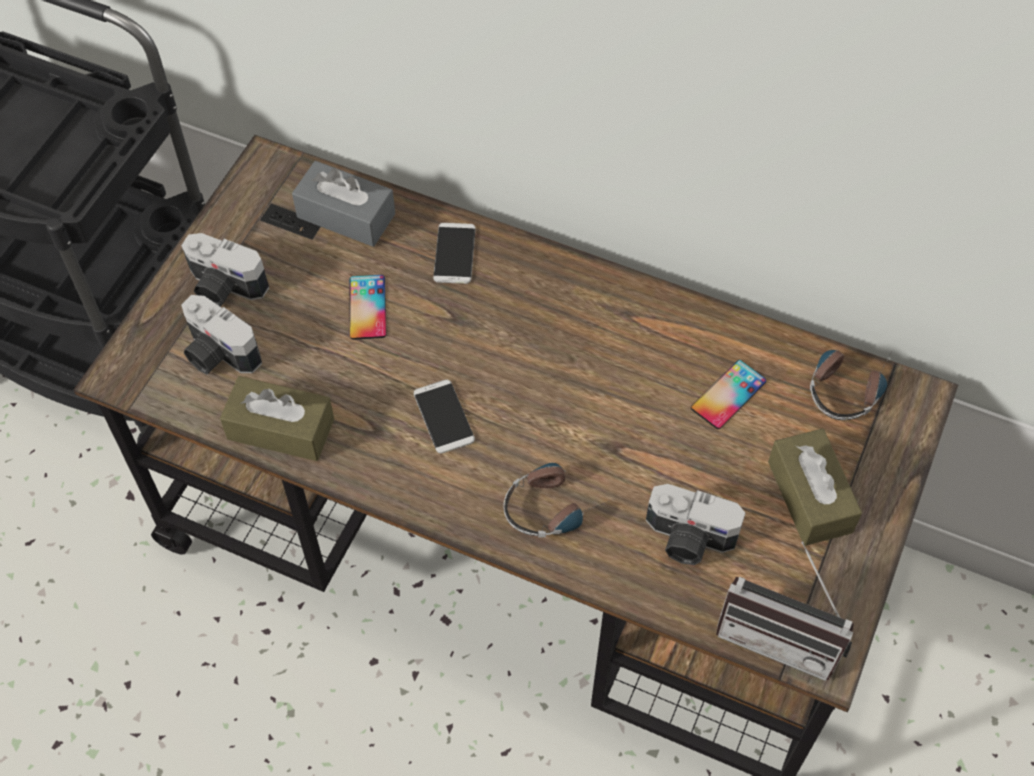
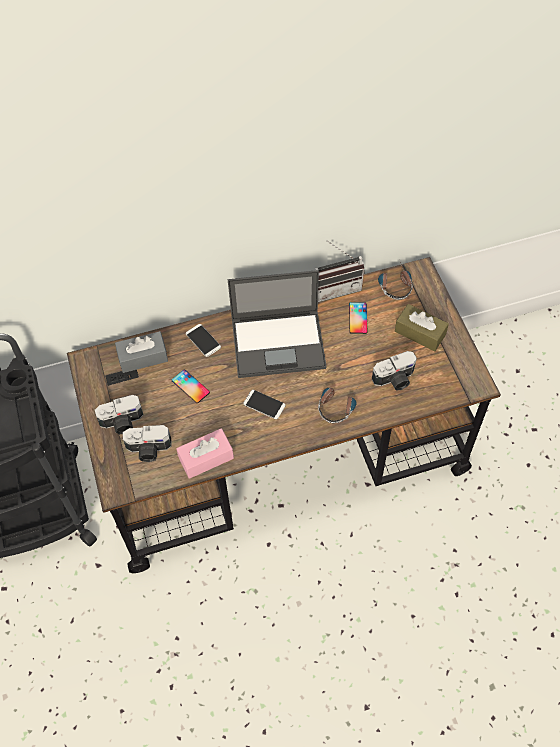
camera: 40 degrees left, 0 degrees up
brown tissue box [220,376,334,461] -> pink tissue box [176,428,234,479]
radio [716,541,854,681] -> radio moved to [315,241,365,302]
none -> laptop [228,270,327,378]

